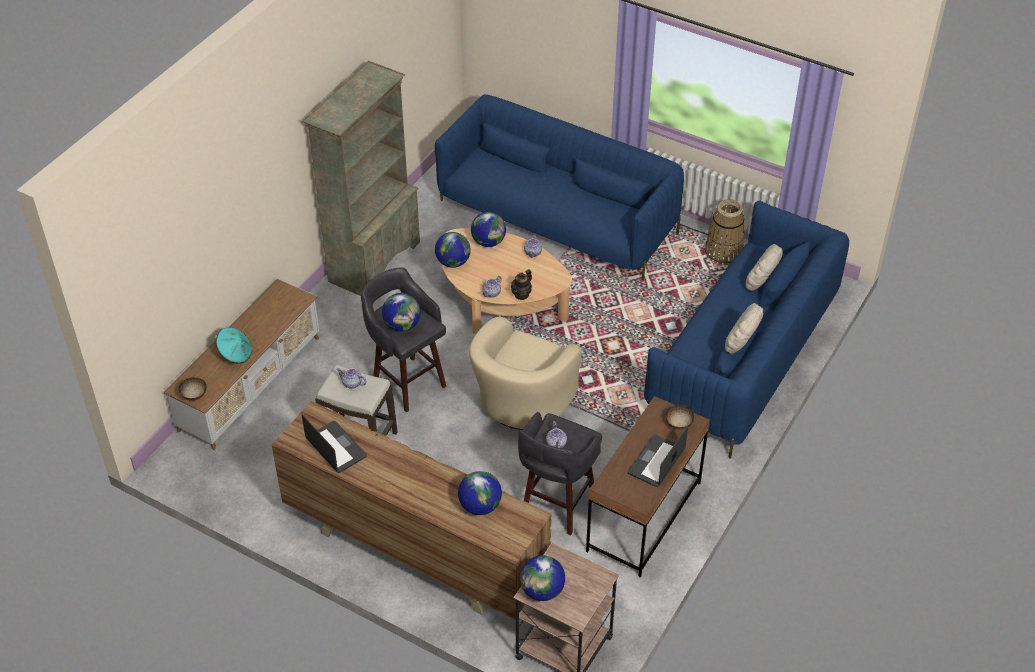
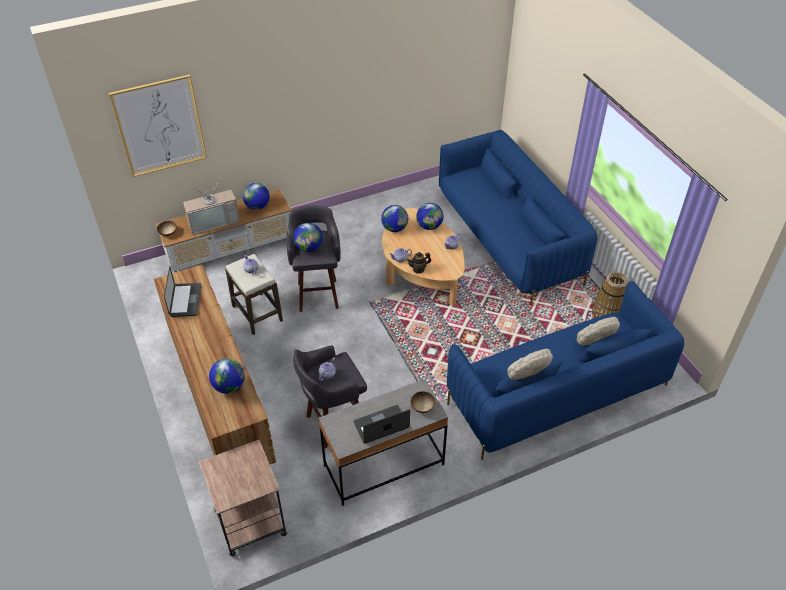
camera: 35 degrees right, 0 degrees up
turquoise hat [214,328,252,364] -> television [183,176,240,235]
green bookcase [301,61,420,296] -> none
beige armchair [469,317,582,430] -> none
globe [520,555,565,601] -> globe moved to [243,183,270,210]
brown desk [586,396,710,578] -> grey desk [319,379,448,506]
none -> picture [109,75,207,177]

